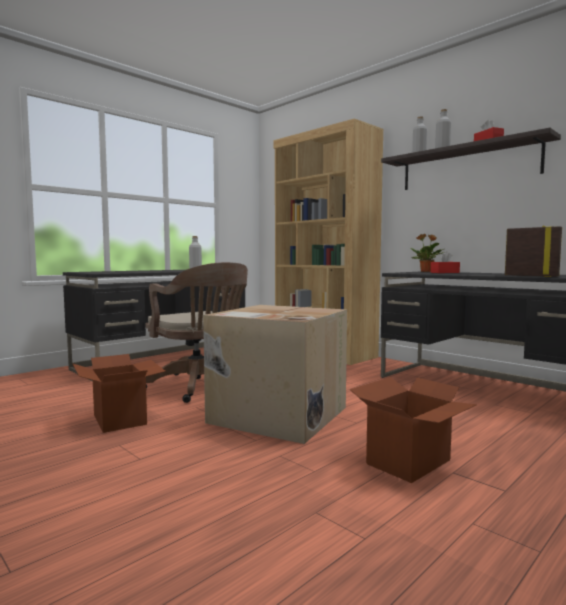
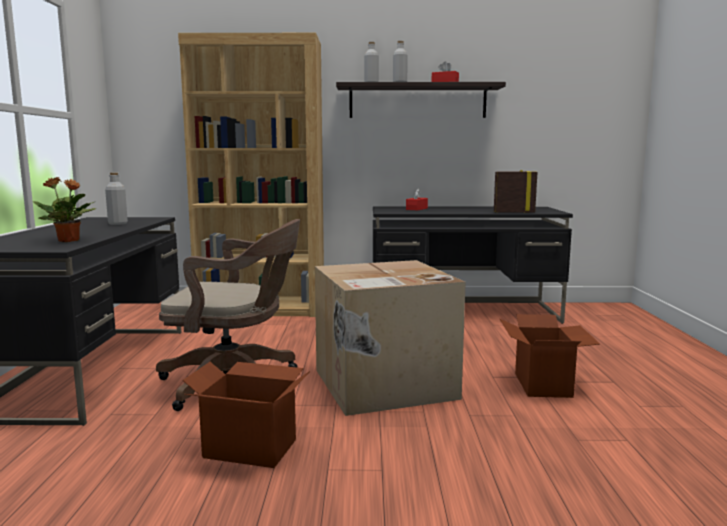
camera: 45 degrees left, 5 degrees up
potted plant [410,234,444,272] -> potted plant moved to [33,177,96,242]

